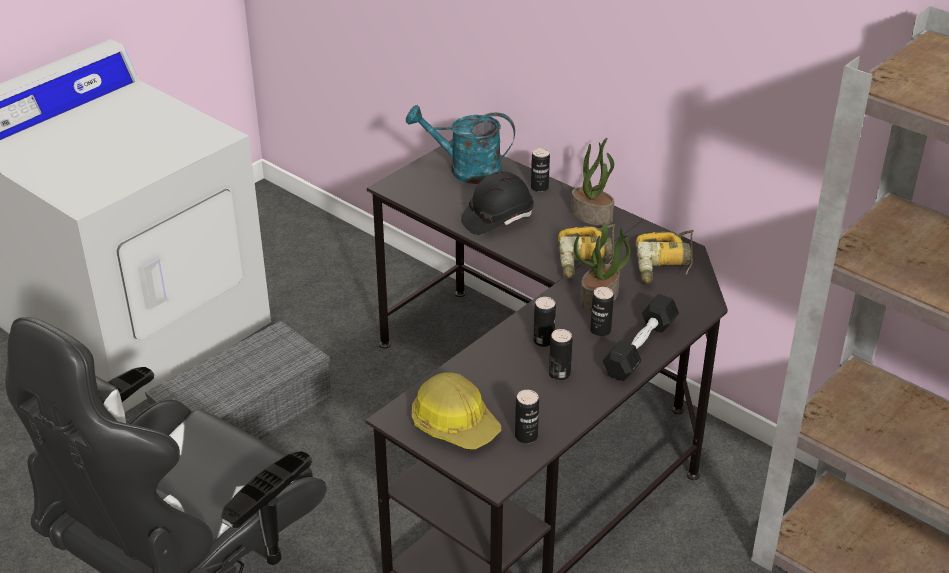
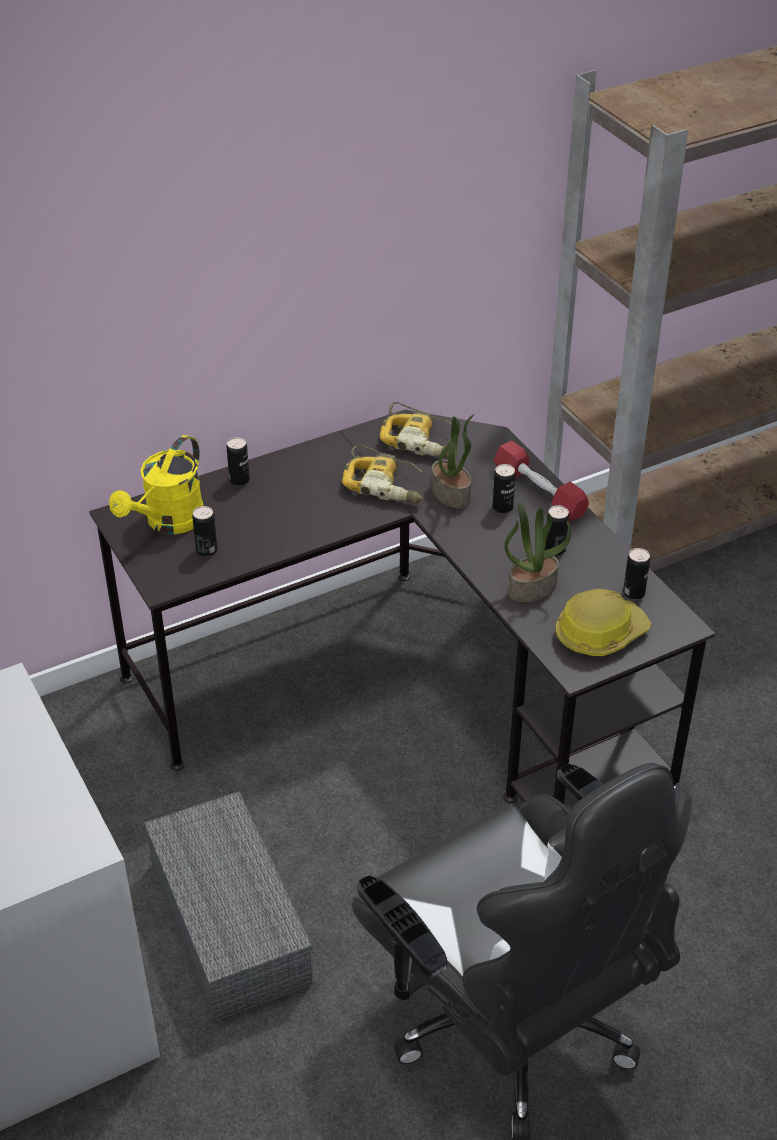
camera: 70 degrees left, 5 degrees up
turquoise watering can [406,105,515,184] -> yellow watering can [109,435,203,534]
black hard hat [461,171,534,235] -> none
can [533,297,556,347] -> can moved to [192,506,217,556]
potted plant [571,138,614,226] -> potted plant moved to [504,502,571,602]
black dumbbell [603,294,679,381] -> red dumbbell [494,441,589,521]

